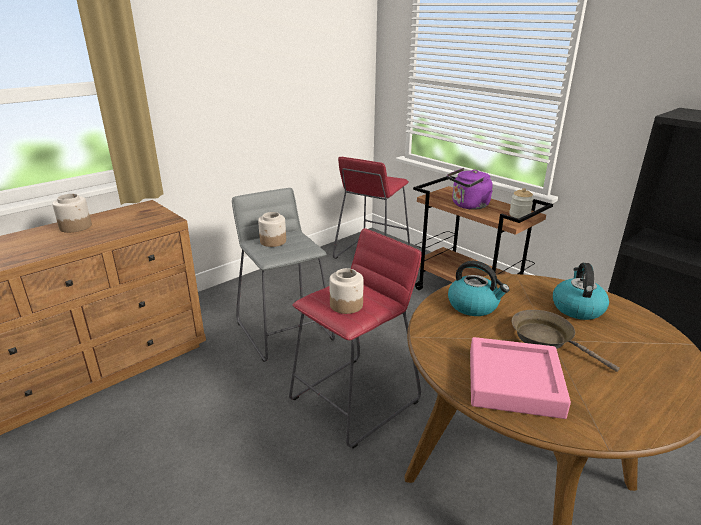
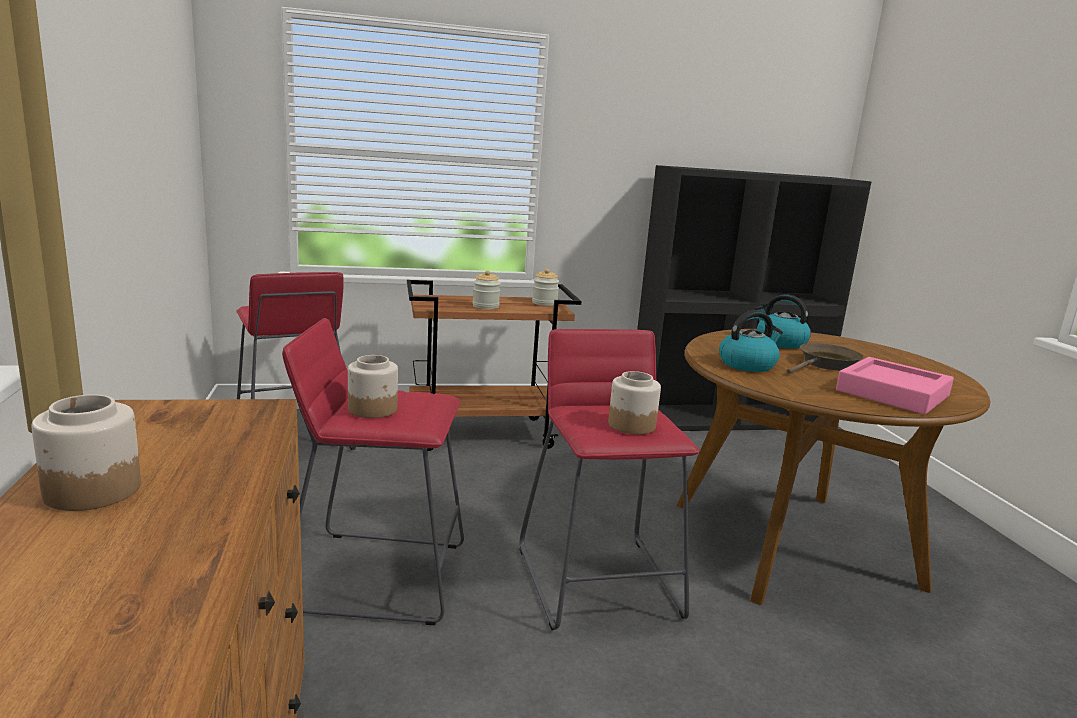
camera: 60 degrees left, 10 degrees down
grey stool [232,188,335,362] -> red stool [282,318,464,625]
purple kettle [447,168,493,210] -> jar [473,270,501,309]
brown frying pan [512,310,620,372] -> brown frying pan turned 150 degrees clockwise [787,343,864,374]

